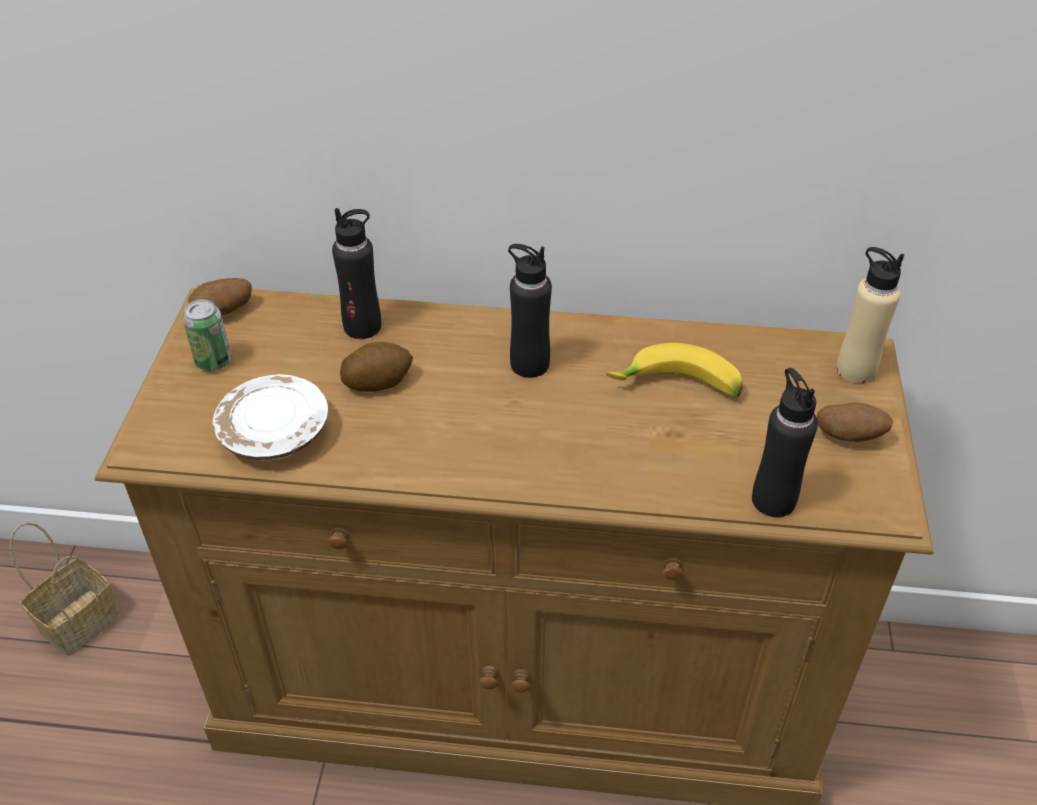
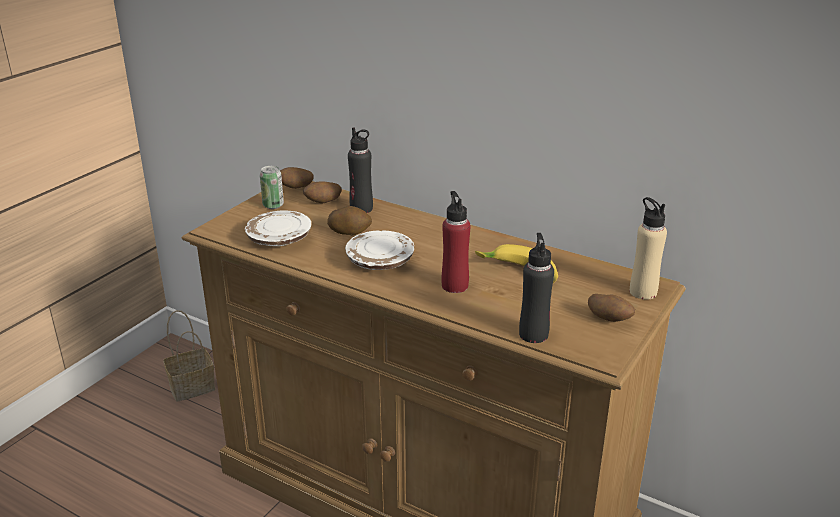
camera: 25 degrees right, 15 degrees down
black bottle [508,244,552,378] -> none
none -> potato [303,181,341,203]
none -> white plate [345,230,414,270]
none -> red bottle [441,191,470,293]

